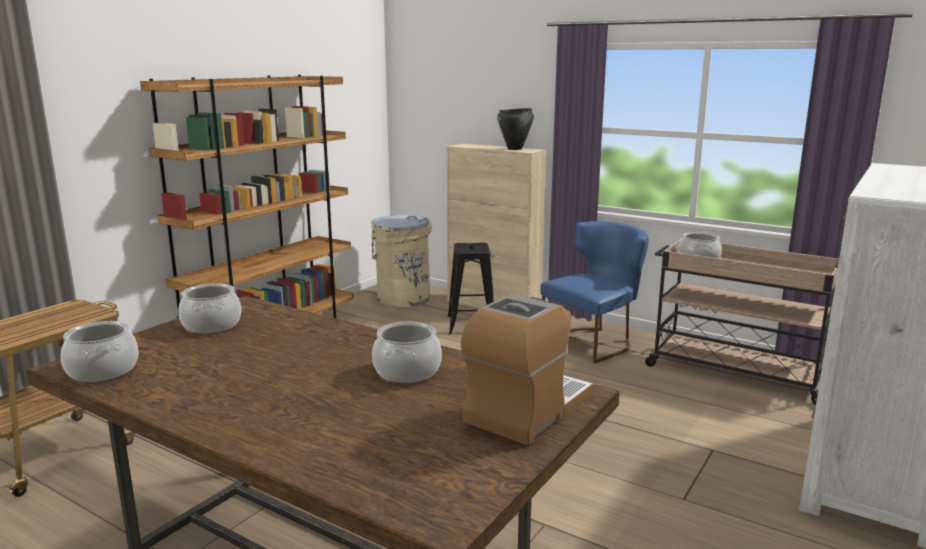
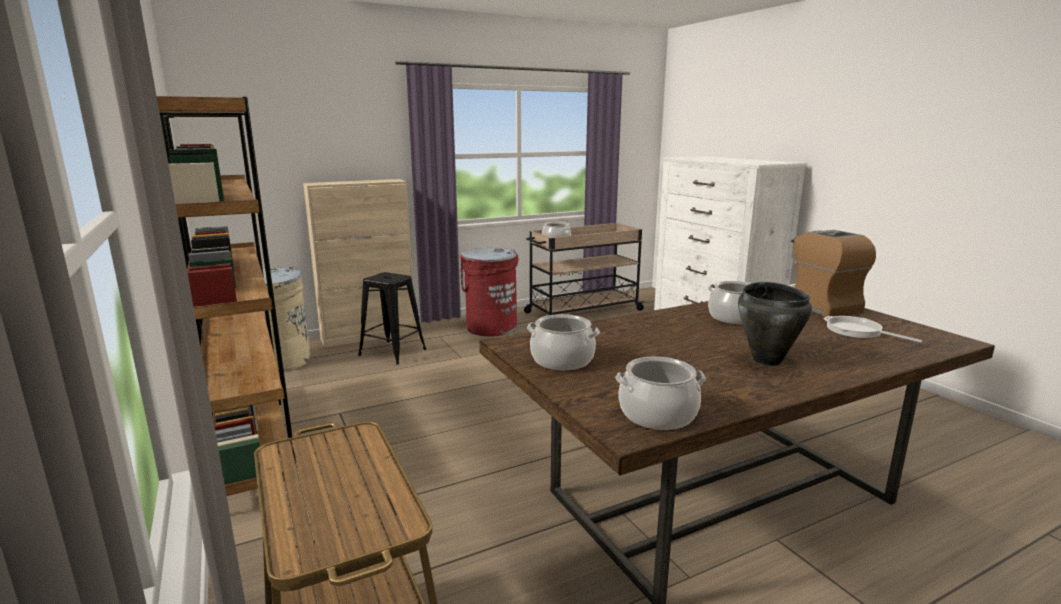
camera: 60 degrees left, 0 degrees up
black cooking pot [497,108,534,150] -> black cooking pot moved to [738,282,812,366]
blue chair [541,221,649,363] -> red trash can [460,248,519,337]
none -> frying pan [824,316,922,343]

